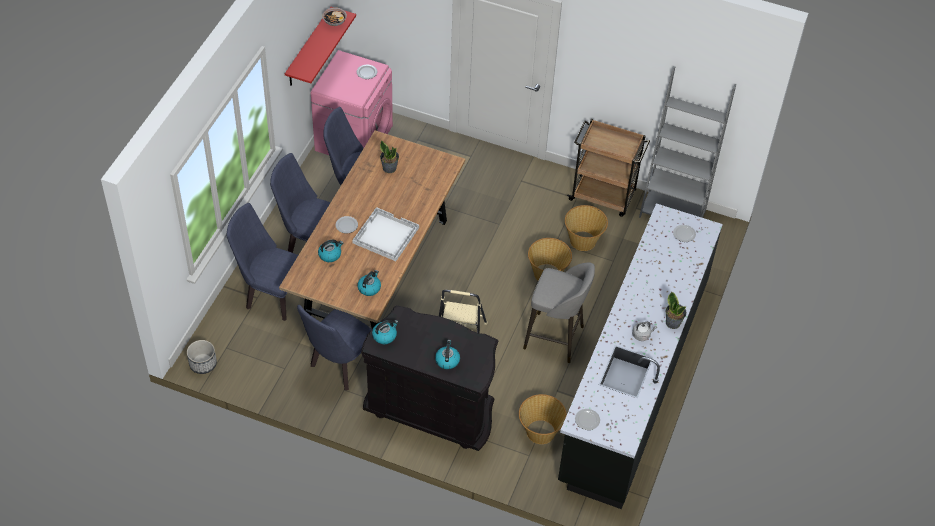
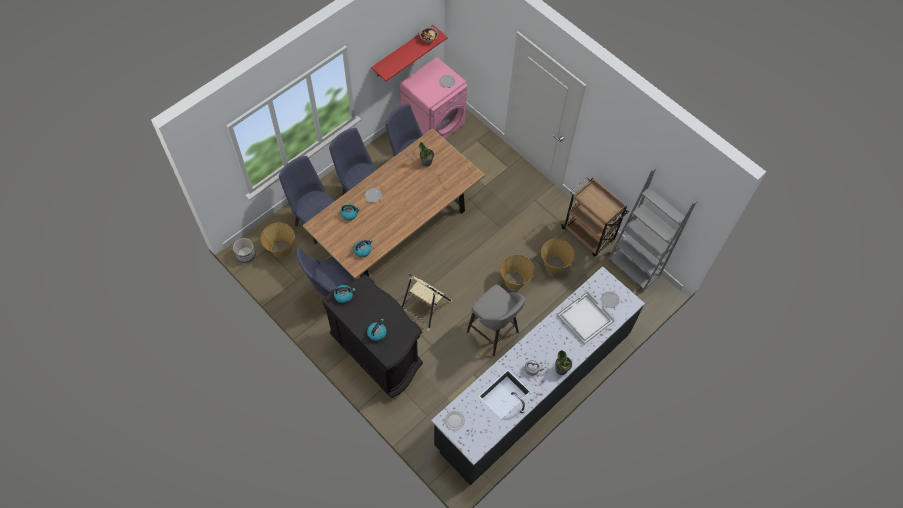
camera: 25 degrees right, 10 degrees up
white tray [352,207,419,261] -> white tray moved to [557,291,615,344]
basket [519,394,567,444] -> basket moved to [260,223,295,258]

